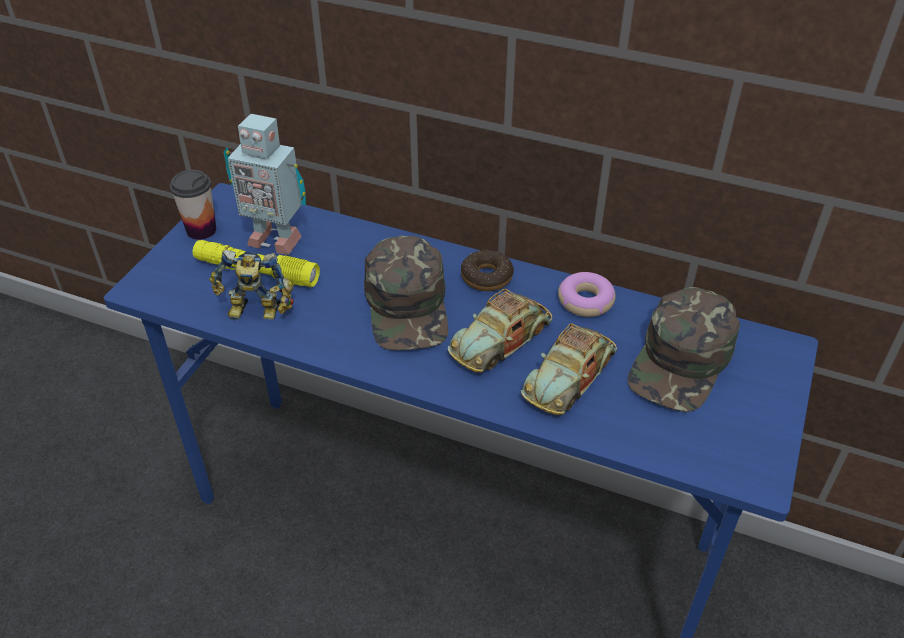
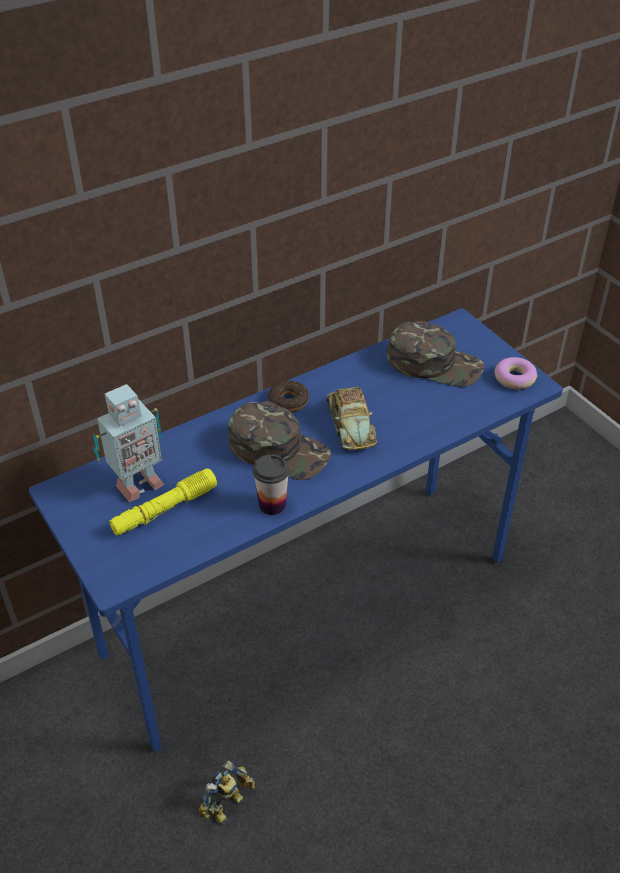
camera: 55 degrees left, 0 degrees up
cup [170,170,216,240] -> cup moved to [253,454,290,515]
toy robot [209,249,294,320] -> toy robot moved to [199,760,255,824]
toy car [521,323,617,415] -> none
donut [558,272,616,317] -> donut moved to [495,357,538,390]
green cap [627,287,740,412] -> green cap turned 45 degrees counterclockwise [387,321,484,387]

